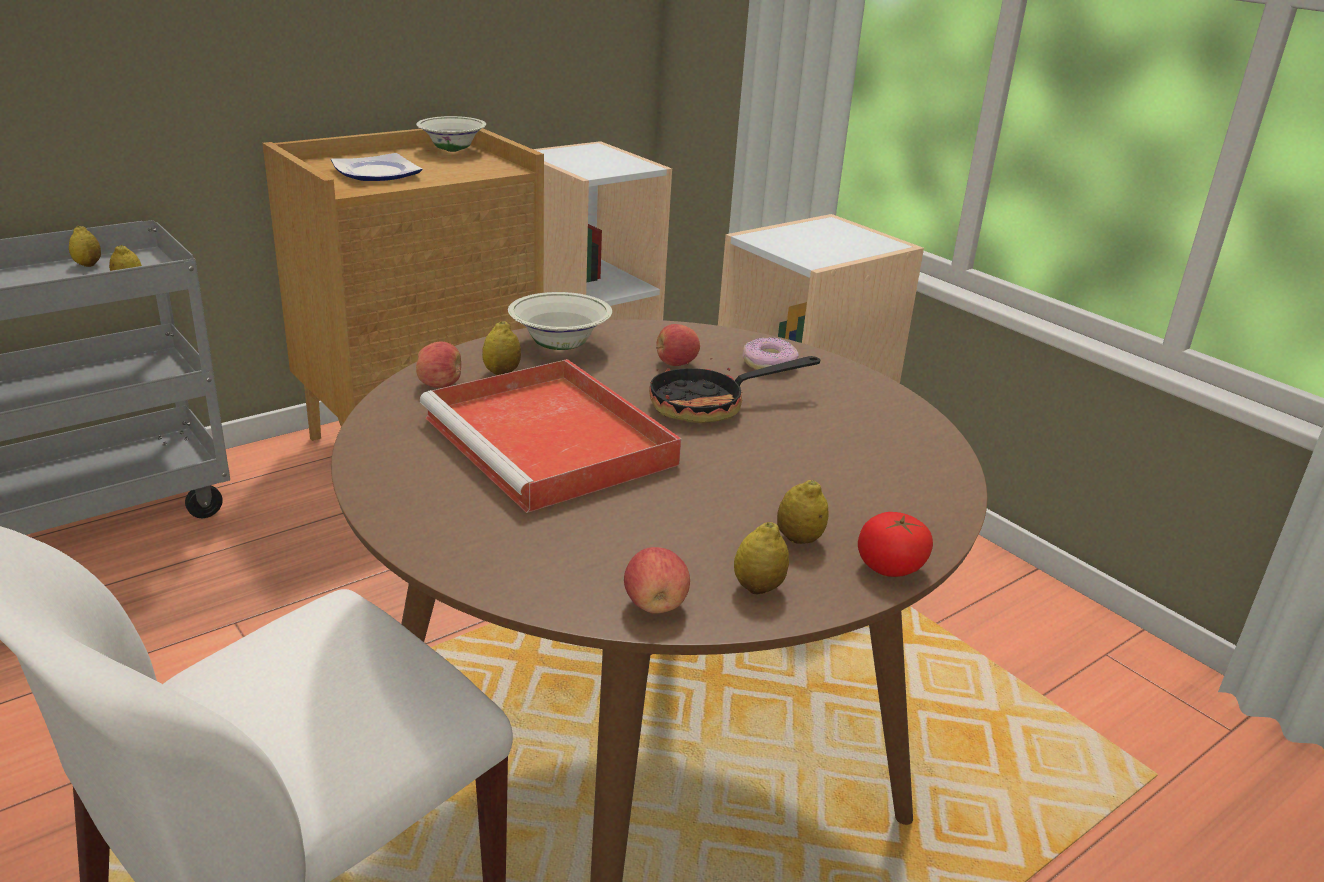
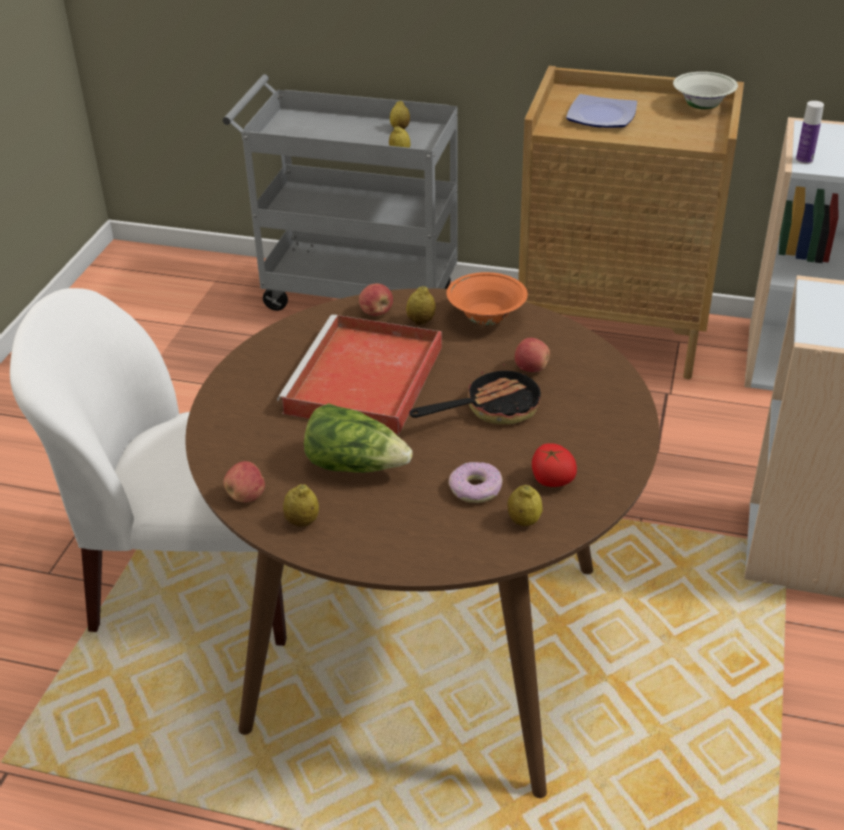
camera: 55 degrees right, 10 degrees up
white bowl [508,292,612,350] -> orange bowl [446,272,528,325]
frying pan [649,348,820,423] -> frying pan turned 120 degrees clockwise [409,360,541,425]
donut [742,337,799,373] -> donut moved to [449,462,503,503]
lemon [777,479,828,544] -> lemon moved to [507,485,543,526]
tomato [858,512,933,577] -> tomato moved to [532,443,577,487]
none -> lettuce [304,403,413,473]
none -> bottle [796,101,824,164]

